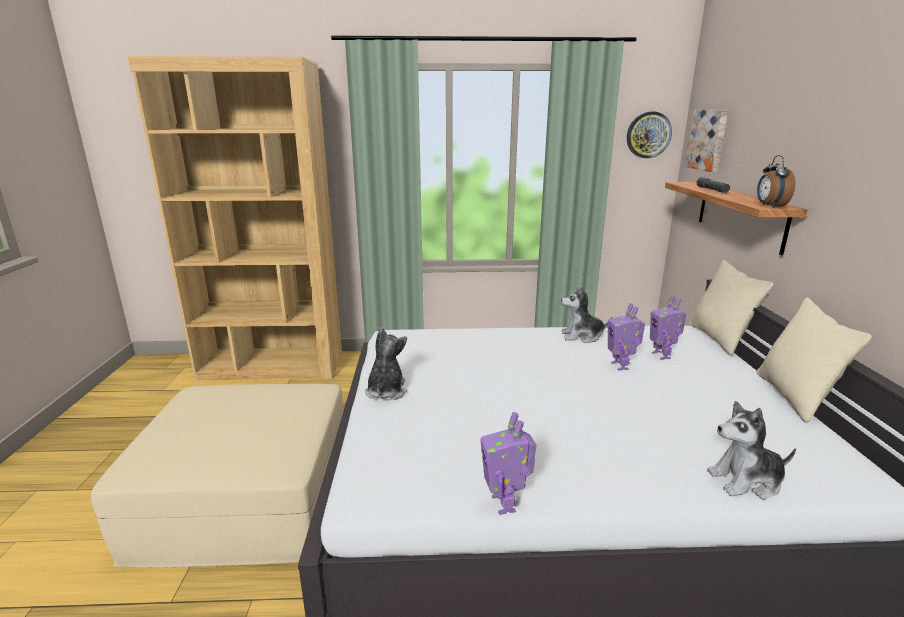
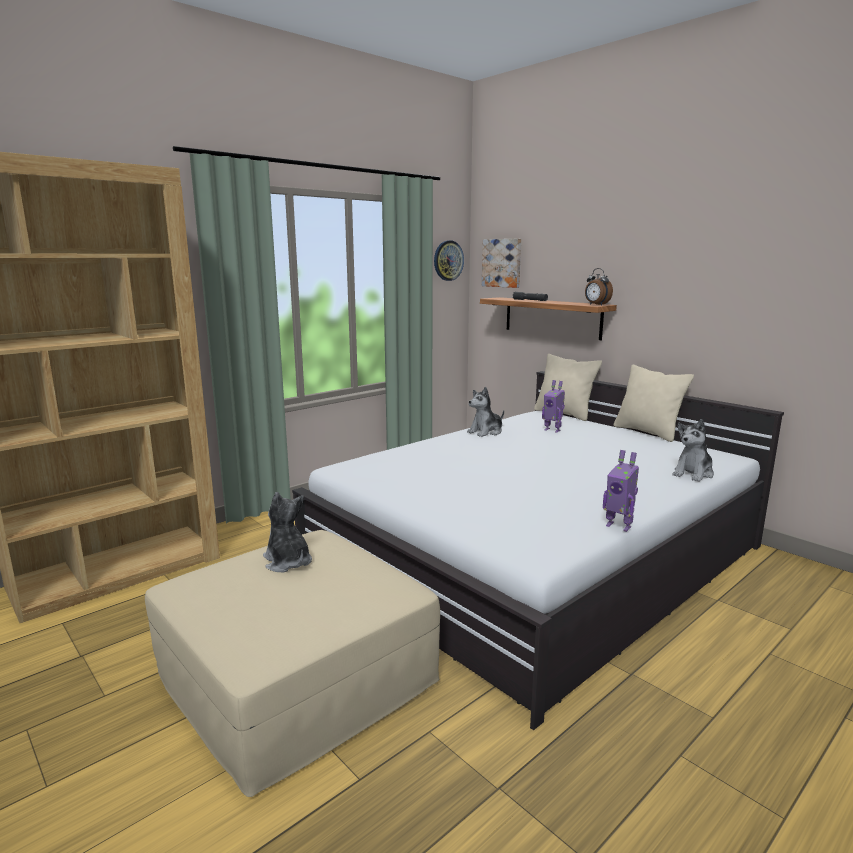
camera: 40 degrees left, 5 degrees down
plush toy [365,327,407,400] -> plush toy moved to [263,492,312,572]
toy robot [608,303,645,371] -> none

